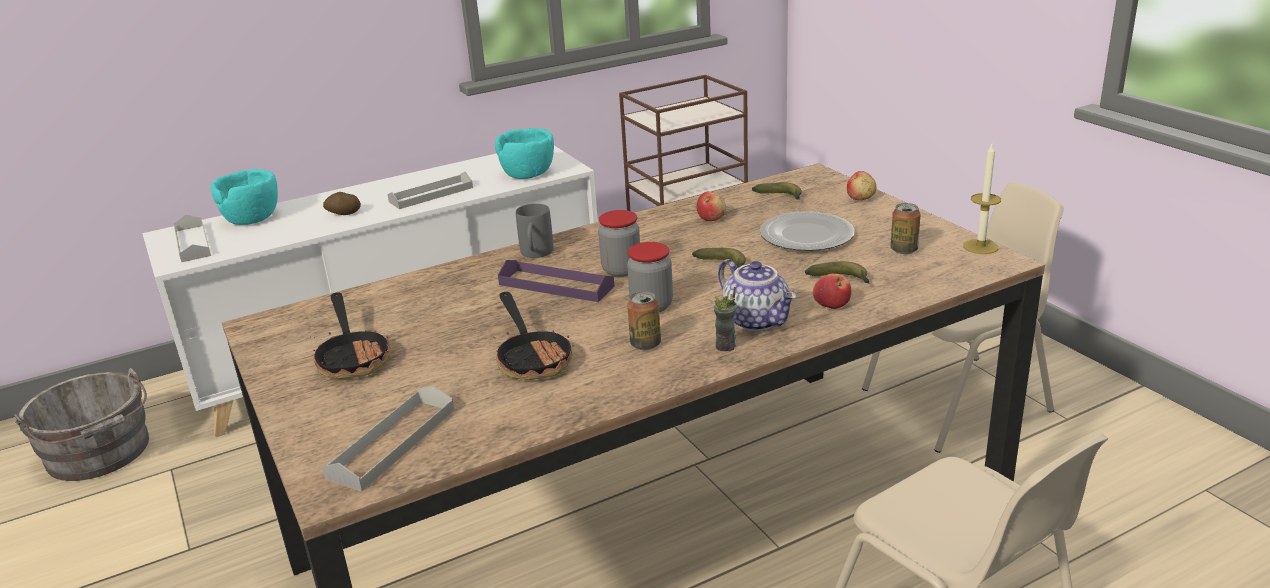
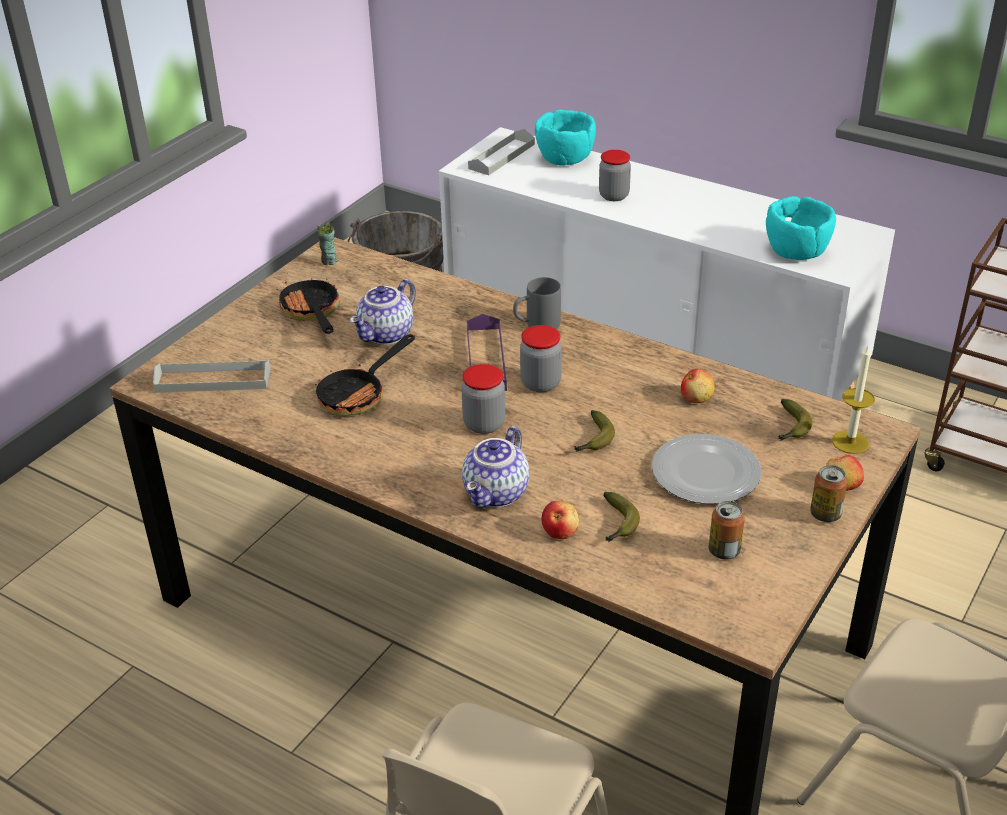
camera: 60 degrees right, 10 degrees up
frying pan [313,292,390,379] -> frying pan turned 120 degrees clockwise [276,278,340,334]
potato [323,192,361,215] -> jar [599,150,631,201]
grey tray [387,171,473,209] -> none
can [627,291,661,350] -> can moved to [810,465,848,522]
cup [714,287,737,351] -> cup moved to [317,221,338,266]
candle [963,144,1001,254] -> candle moved to [832,346,875,454]
none -> teapot [350,279,416,345]

